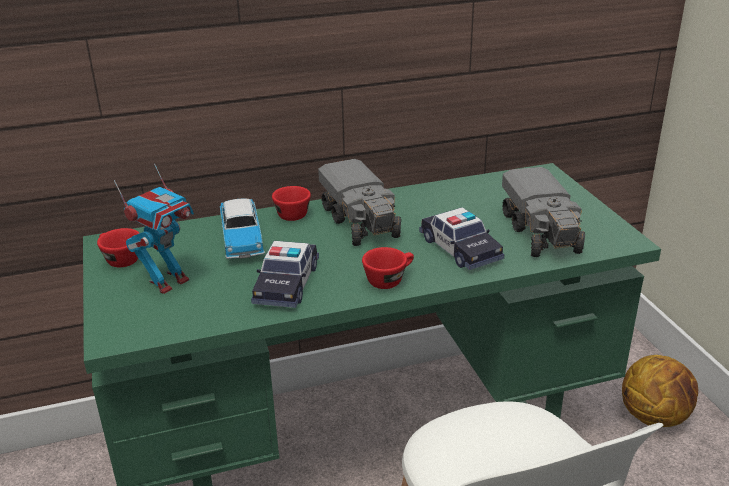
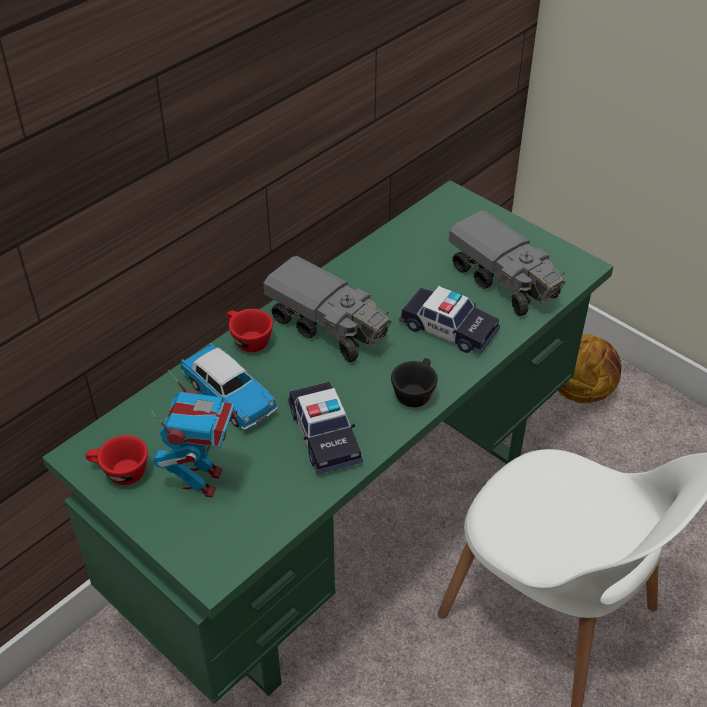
camera: 30 degrees left, 15 degrees up
red cup [362,247,414,289] -> black cup [391,358,438,407]

